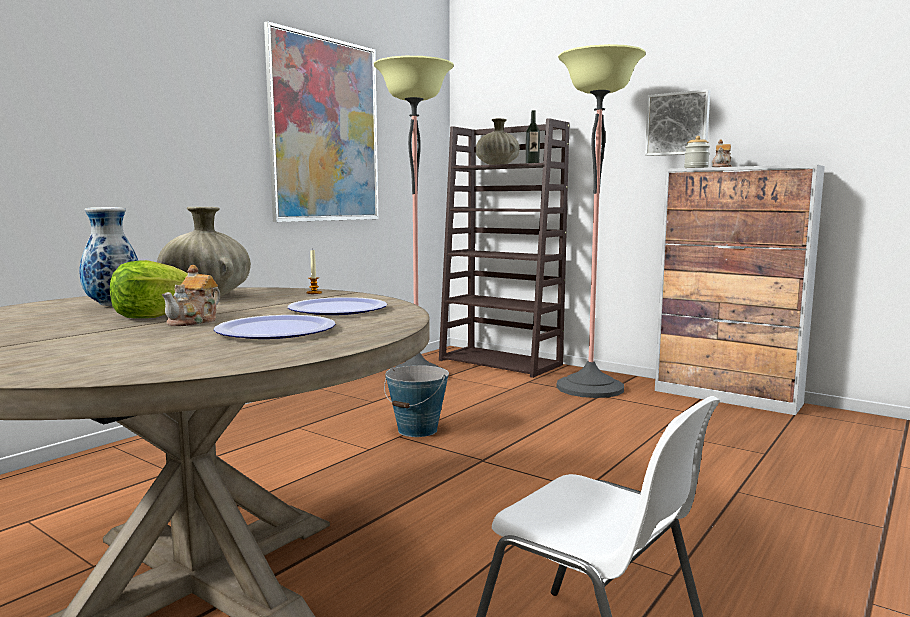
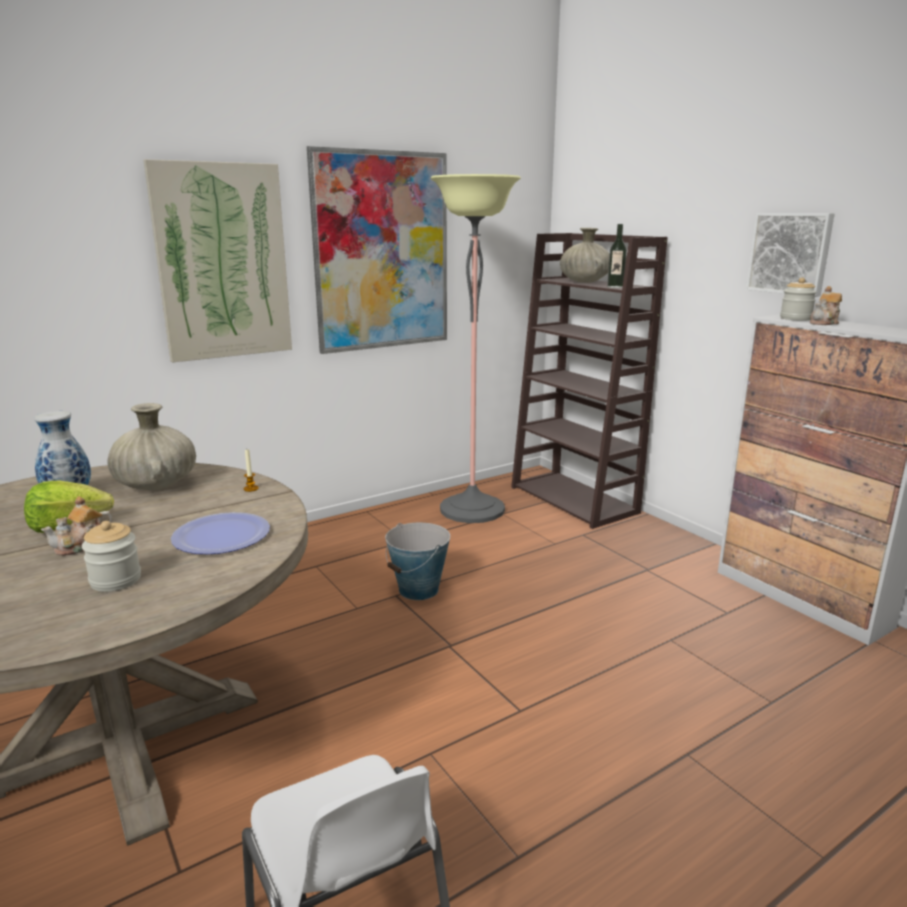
camera: 20 degrees right, 10 degrees up
plate [214,315,336,339] -> jar [82,521,141,592]
floor lamp [556,44,646,398] -> none
none -> picture [143,159,292,363]

